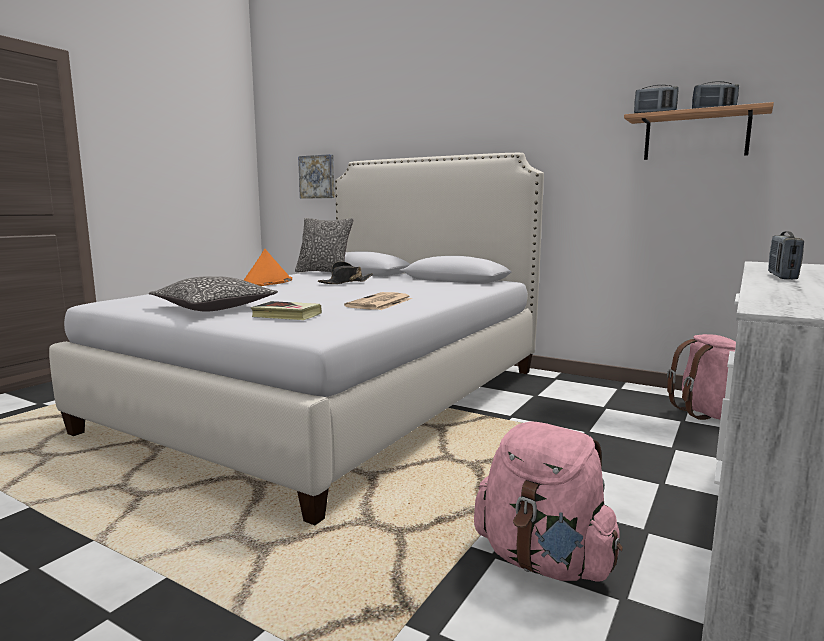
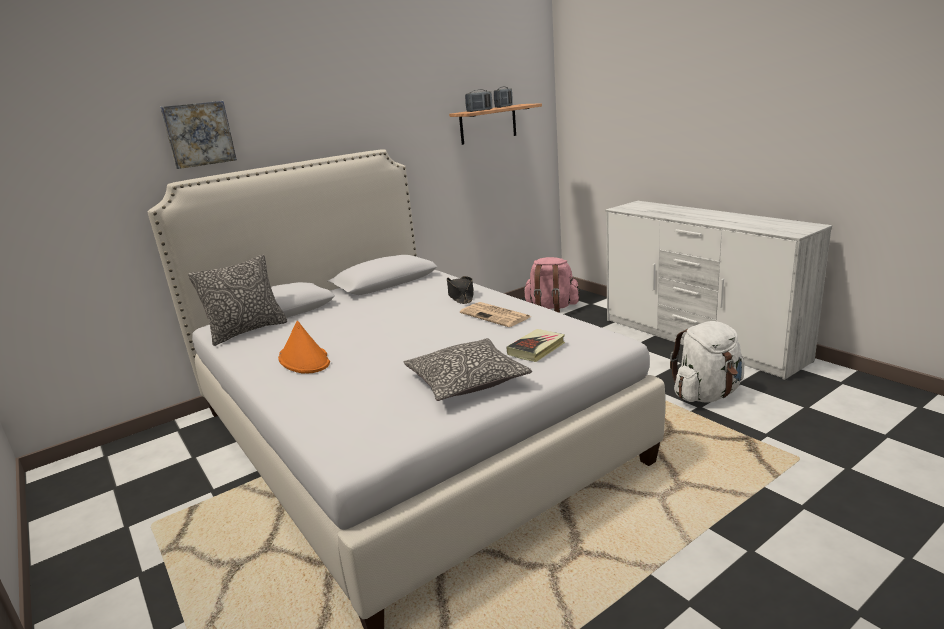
camera: 65 degrees left, 10 degrees up
picture [298,154,335,199] -> picture moved to [160,101,237,169]
black hat [318,261,373,284] -> black hat moved to [447,276,474,304]
pink backpack [474,422,623,581] -> white backpack [670,321,745,402]
radio [768,231,804,280] -> none

